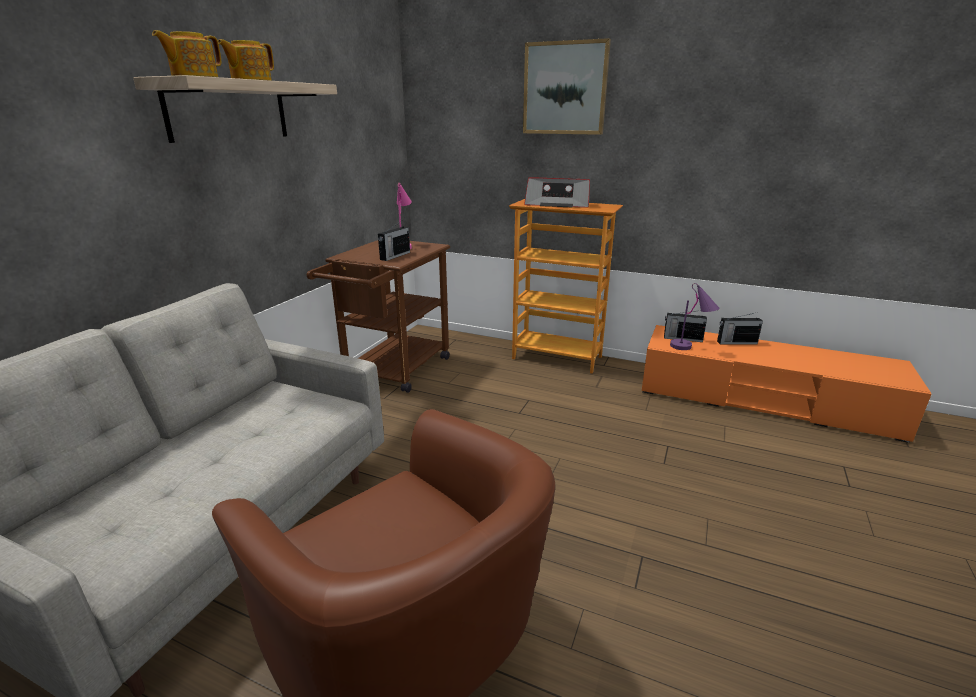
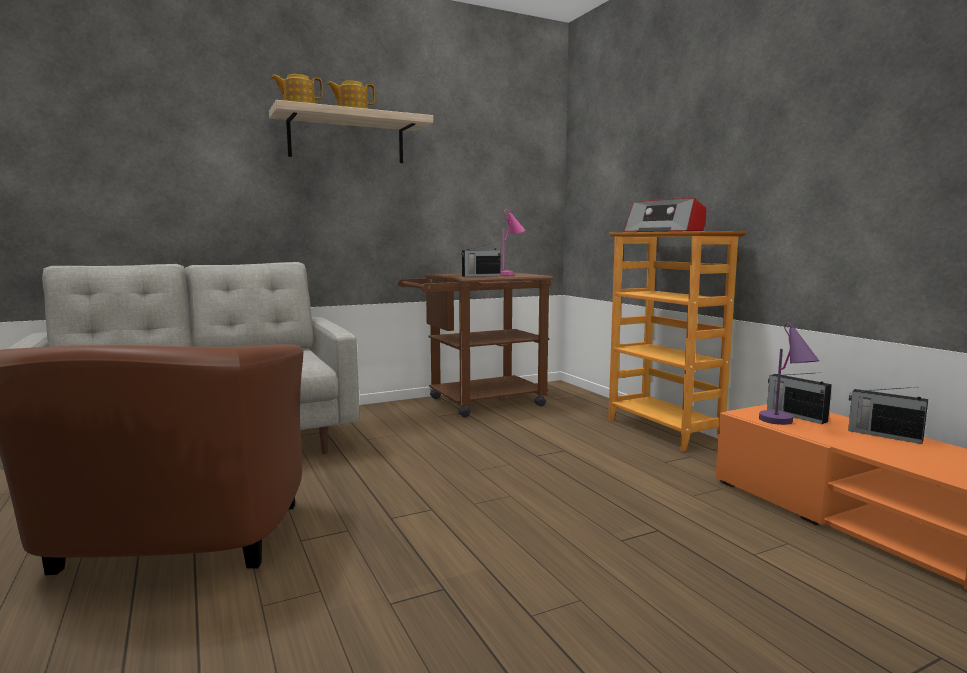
camera: 40 degrees right, 15 degrees down
picture [523,38,611,135] -> none

